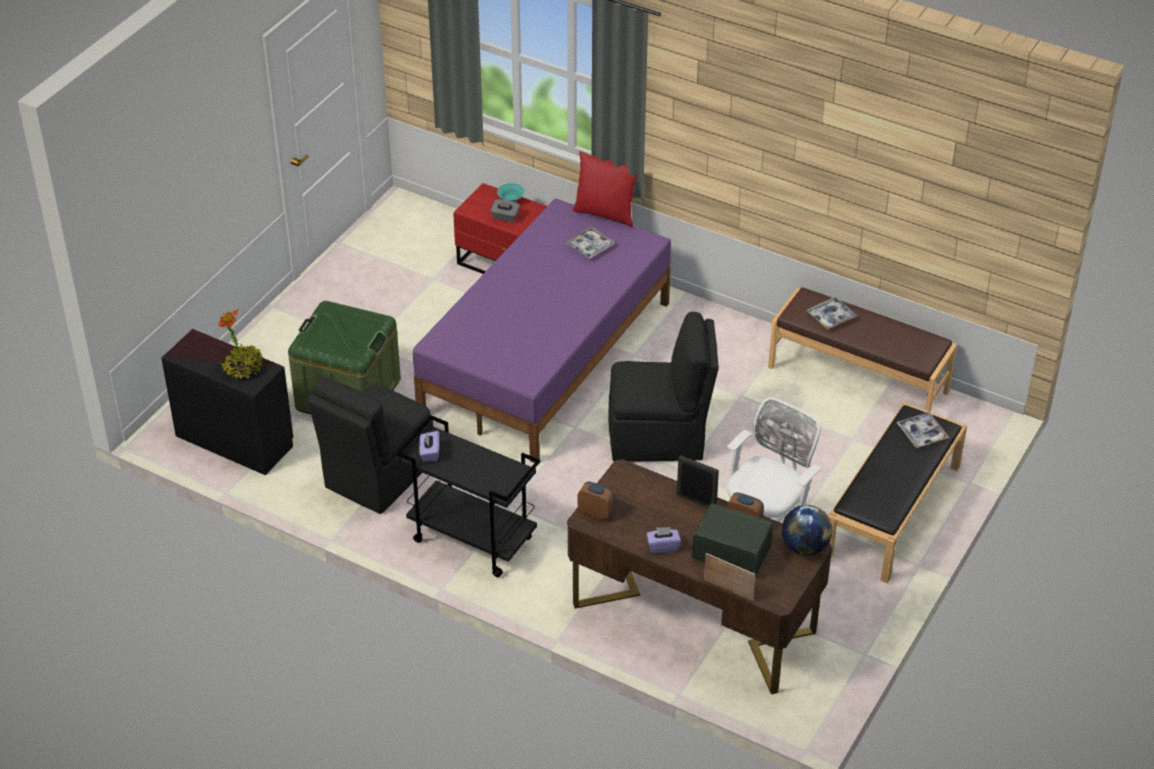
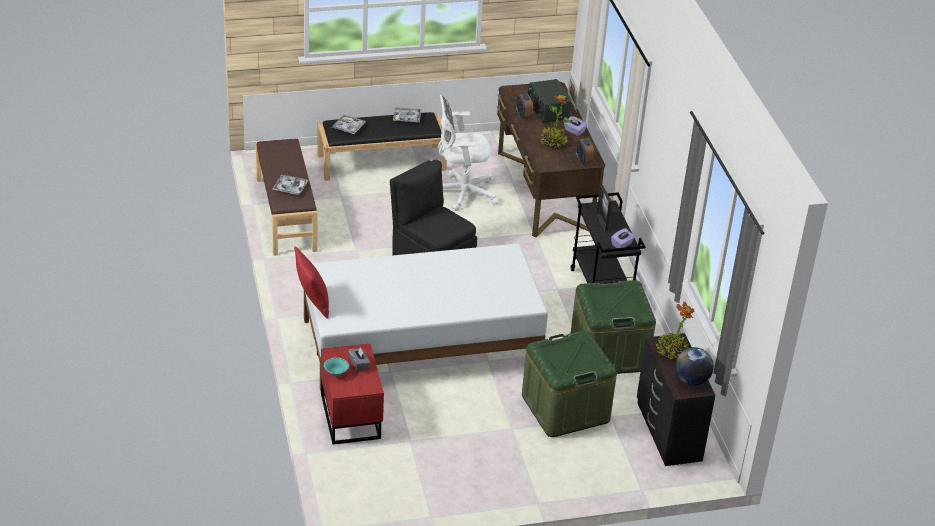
camera: 135 degrees left, 5 degrees down
black chair [307,377,433,514] -> green storage box [571,280,656,374]
purple bed [413,199,671,463] -> white bed [304,244,548,391]
tray [566,227,615,259] -> tray moved to [393,108,422,123]
picture frame [677,455,719,507] -> picture frame moved to [596,185,612,232]
globe [782,505,832,556] -> globe moved to [675,347,714,386]
none -> potted plant [541,95,572,148]

